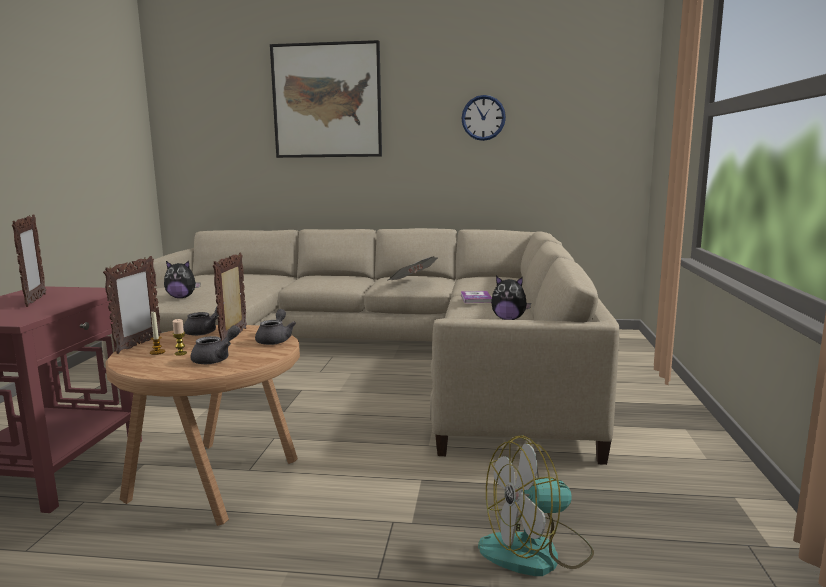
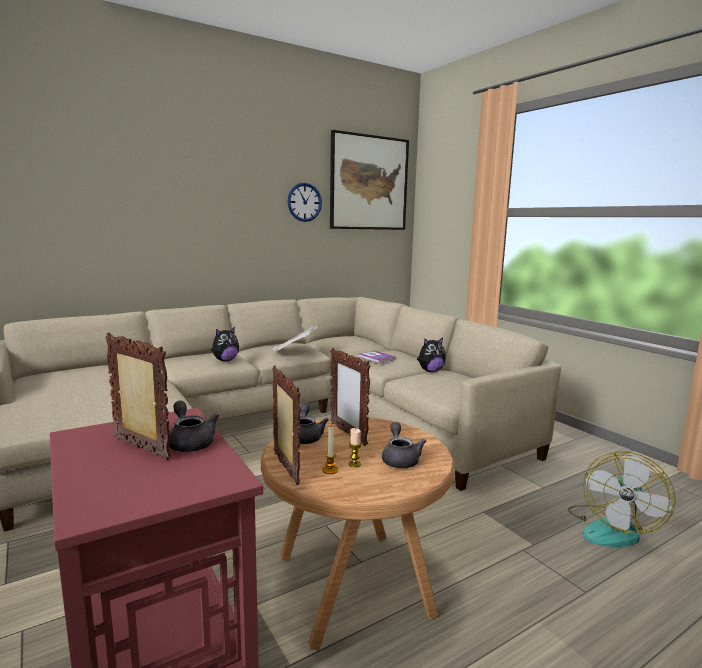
camera: 40 degrees left, 0 degrees up
plush toy [164,261,201,298] -> plush toy moved to [211,327,239,361]
grey teapot [255,309,296,345] -> grey teapot moved to [169,401,219,452]
picture [270,40,382,158] -> picture moved to [330,130,409,230]

